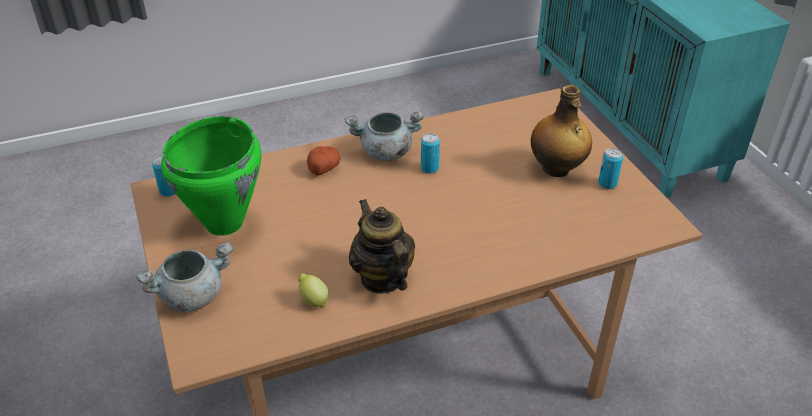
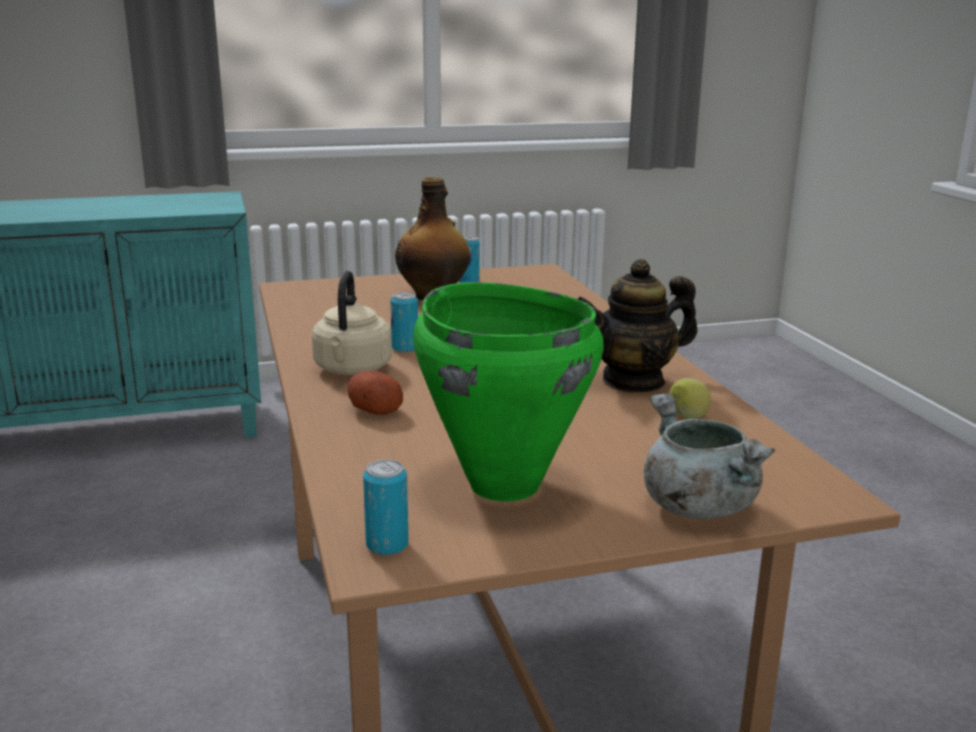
camera: 85 degrees left, 20 degrees down
grey cooking pot [345,111,424,161] -> beige kettle [312,271,392,375]

